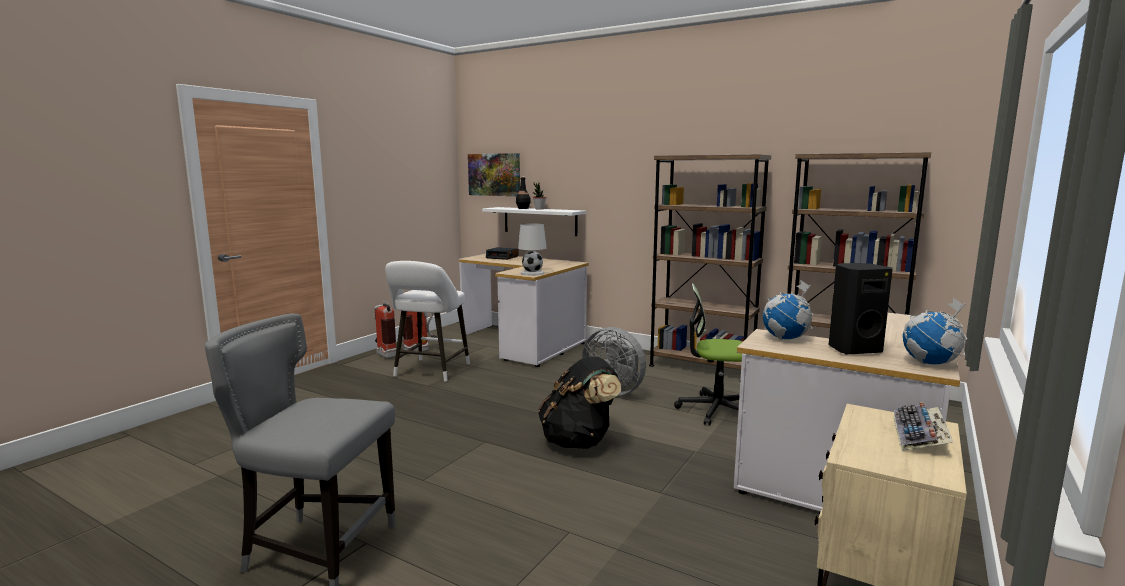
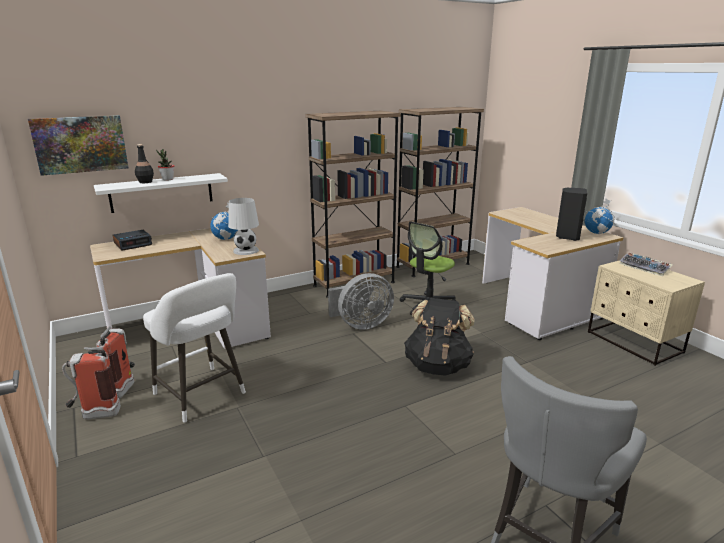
camera: 60 degrees left, 10 degrees up
globe [763,280,814,340] -> globe moved to [210,203,238,240]

